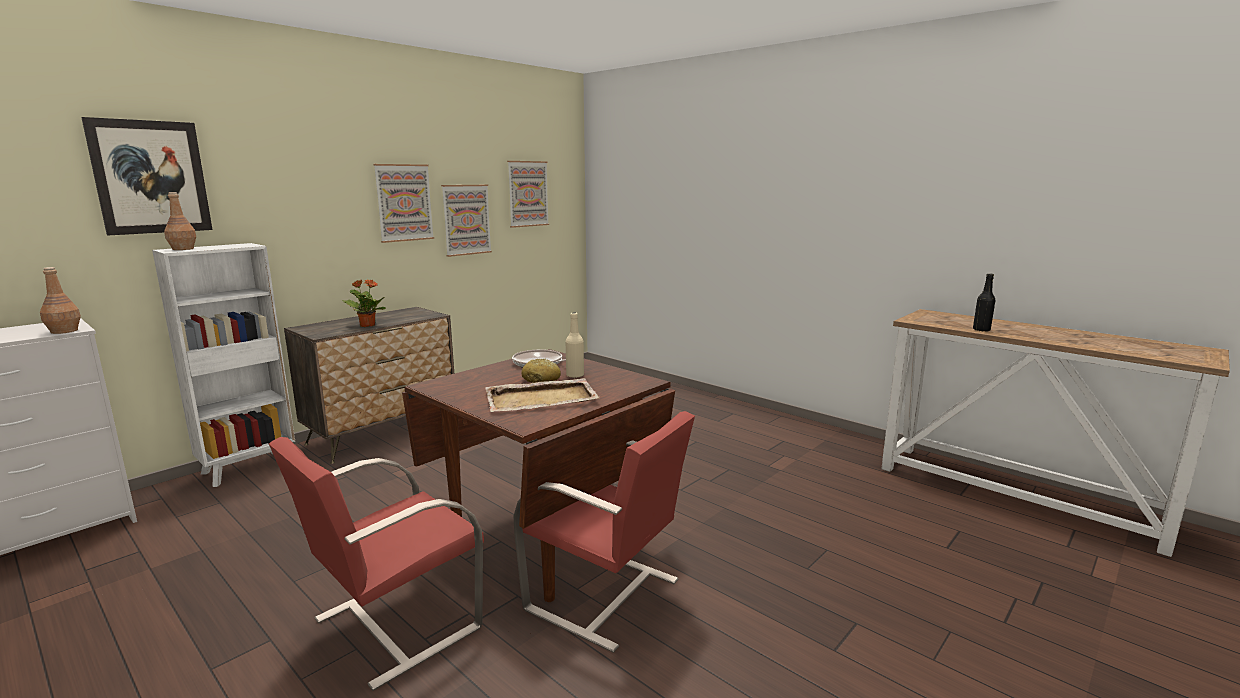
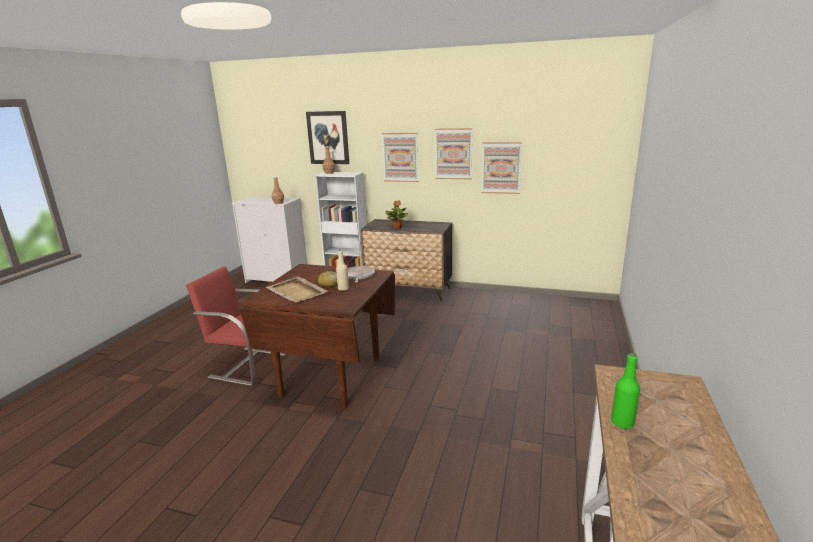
camera: 65 degrees right, 5 degrees up
picture [507,161,549,228] -> picture moved to [382,133,418,182]
red chair [513,411,695,653] -> none
black bottle [973,273,995,332] -> green bottle [611,354,640,429]

